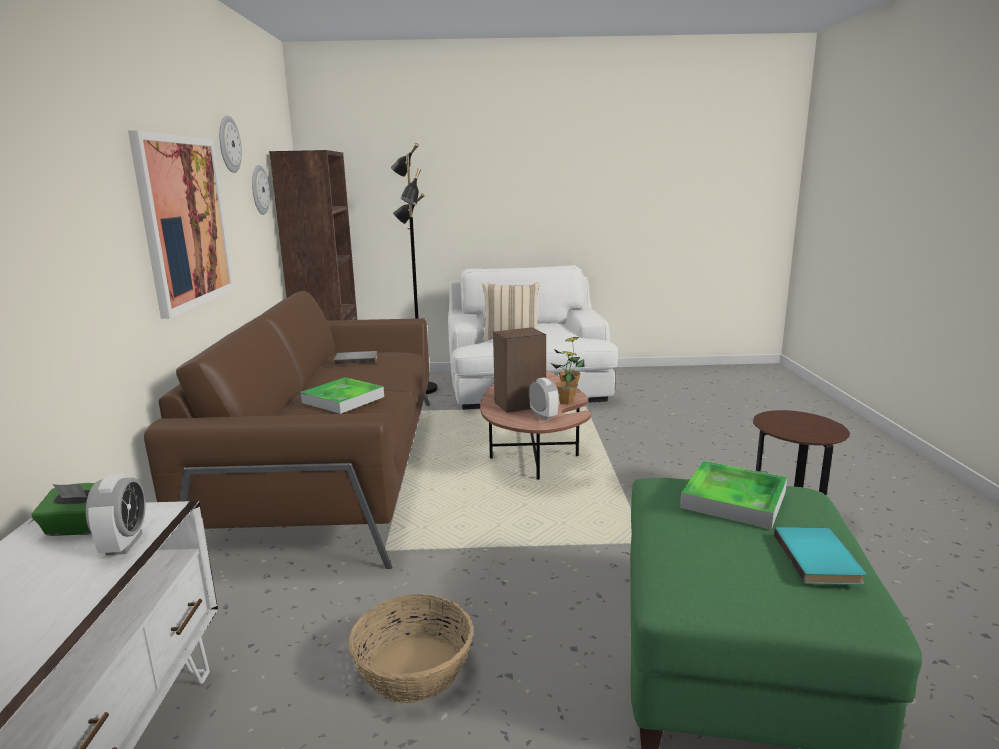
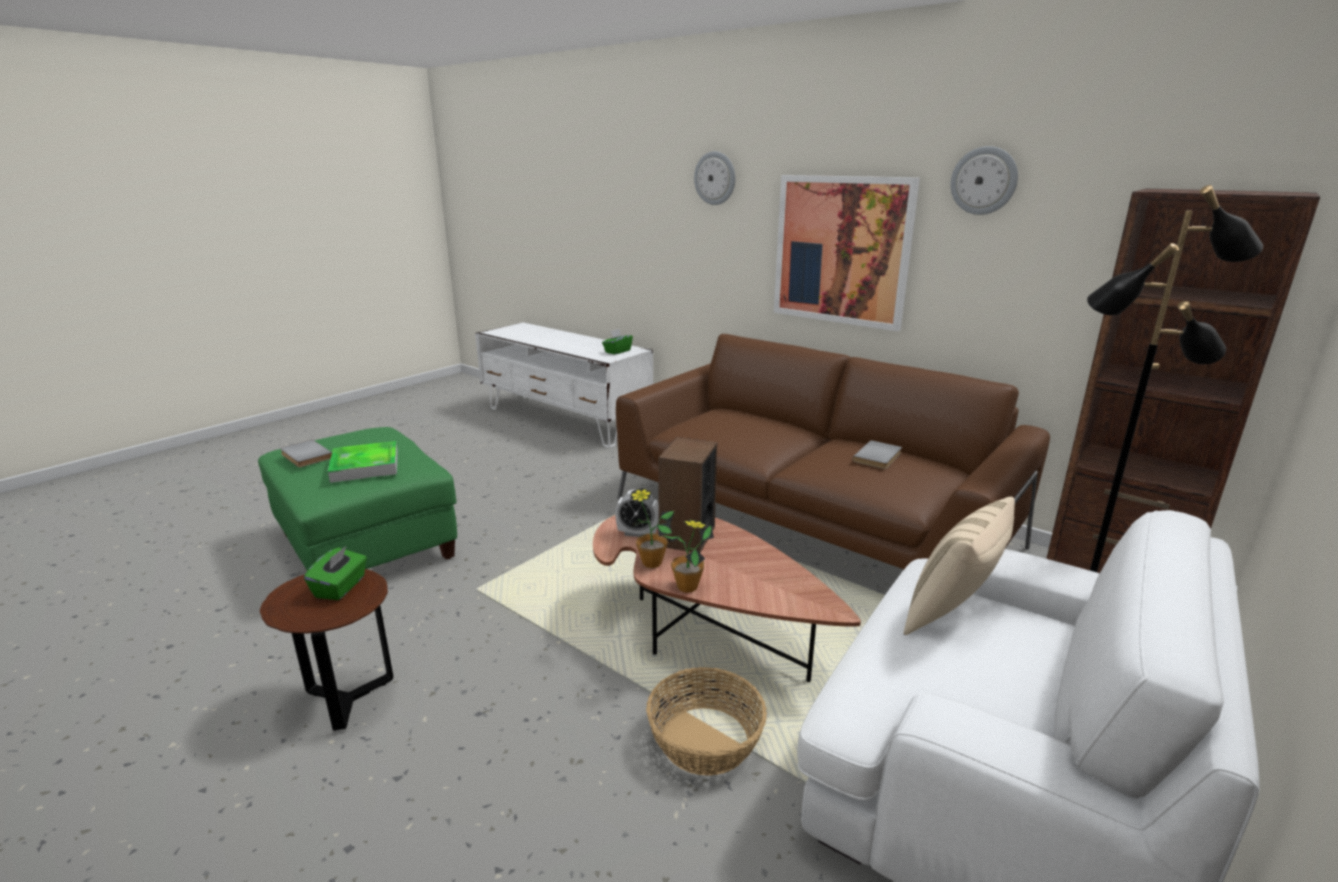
camera: 130 degrees right, 5 degrees up
alarm clock [86,474,146,555] -> none
wall clock [252,165,270,215] -> wall clock moved to [694,151,735,205]
tray [300,377,384,414] -> none
basket [348,594,473,703] -> basket moved to [646,667,767,776]
turquoise book [774,527,866,585] -> grey book [280,440,332,467]
none -> green tissue box [304,546,367,600]

